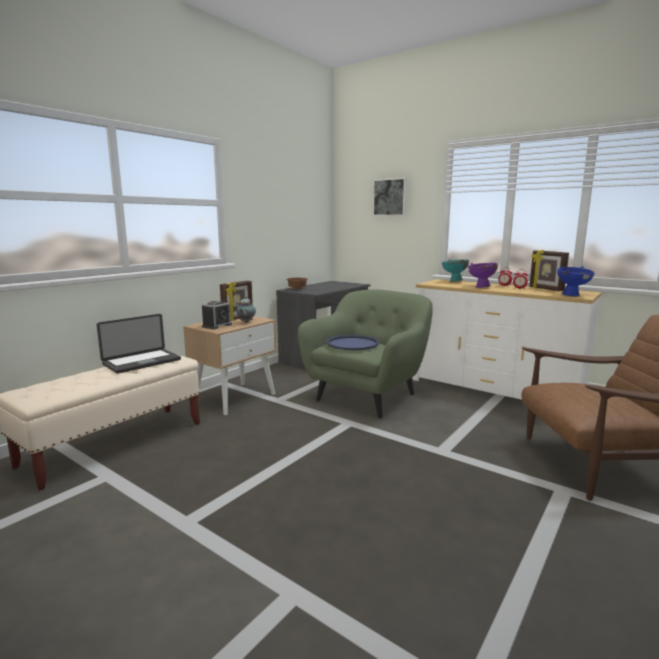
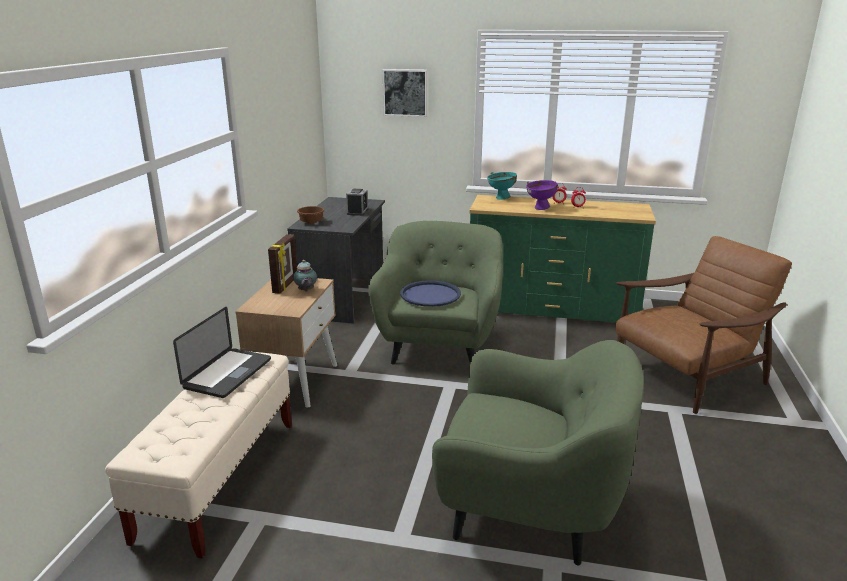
camera: 25 degrees left, 10 degrees up
alarm clock [202,301,232,329] -> alarm clock moved to [346,189,368,216]
white dresser [412,279,601,400] -> green dresser [469,195,656,323]
picture frame [529,250,569,291] -> none
blue bowl [557,266,595,296] -> none
none -> green armchair [432,340,644,565]

